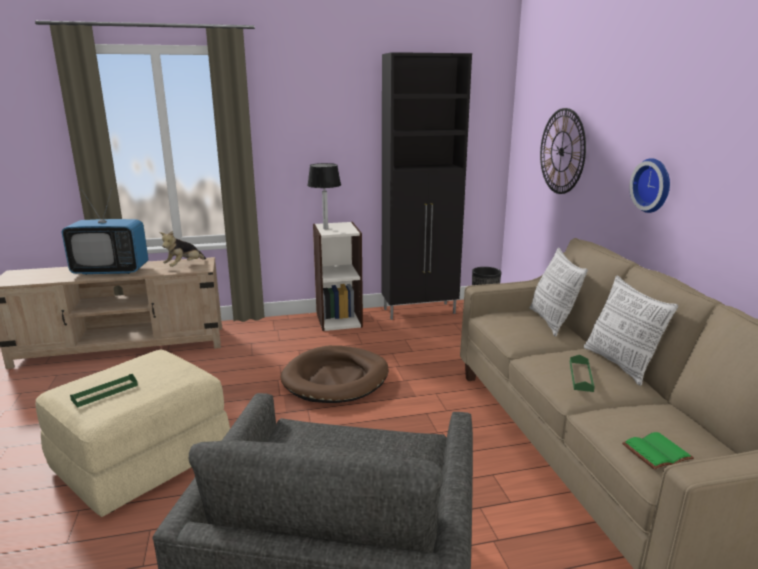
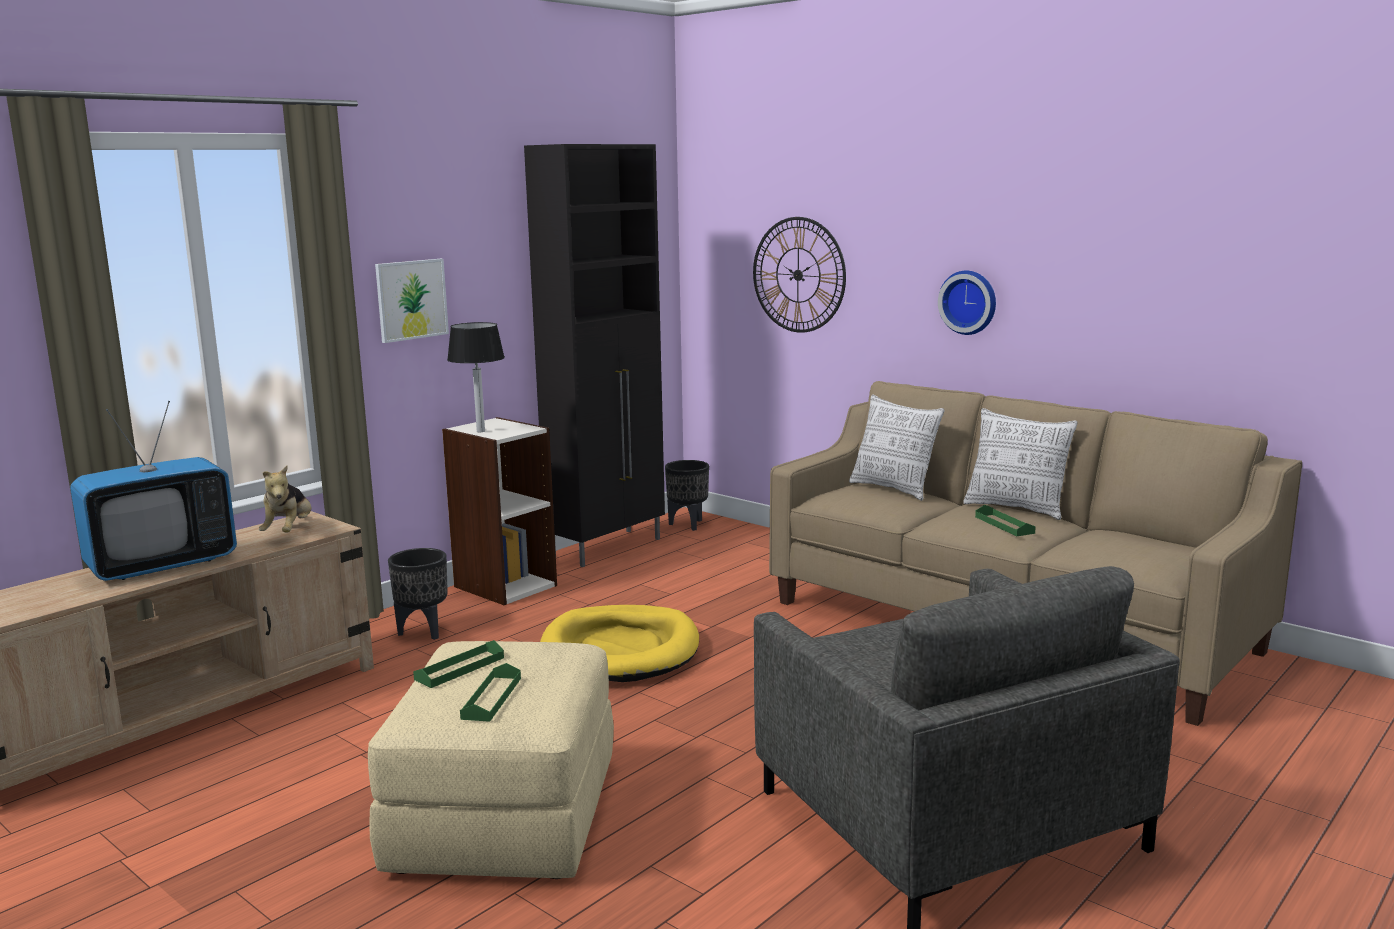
camera: 35 degrees left, 5 degrees down
brown dog bed [281,345,389,403] -> yellow dog bed [540,605,699,682]
green book [622,432,694,470] -> none
none -> picture [375,259,449,343]
none -> black planter [388,548,448,640]
none -> green tray [413,640,504,688]

